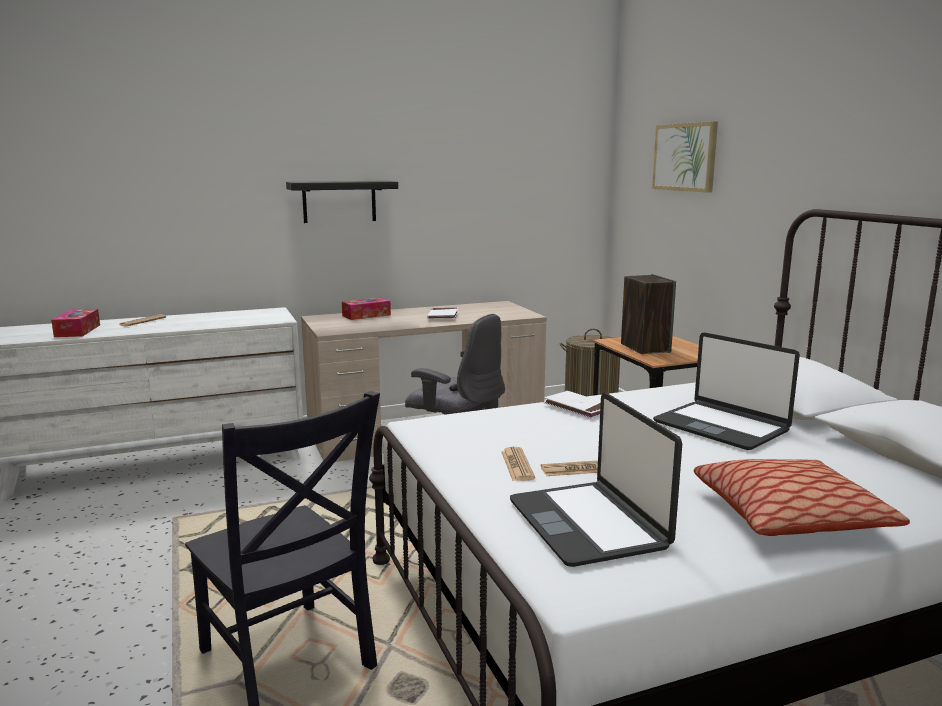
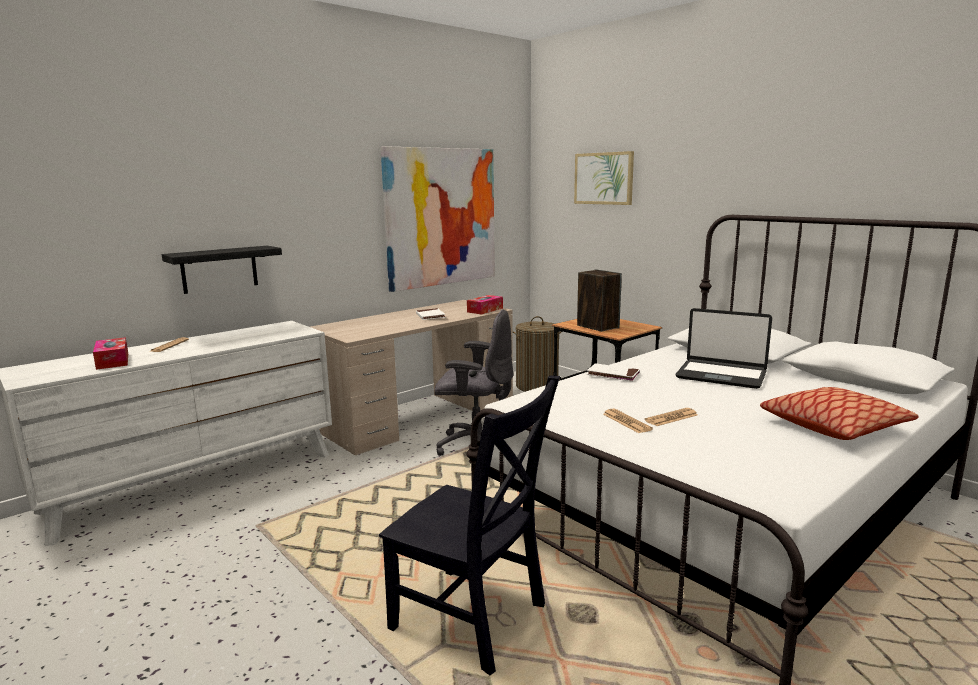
camera: 20 degrees left, 0 degrees up
black shelf [286,181,398,223] -> black shelf moved to [162,246,282,294]
tissue box [342,297,391,320] -> tissue box moved to [467,295,503,315]
laptop [510,393,682,567] -> none
none -> picture [381,146,495,292]

